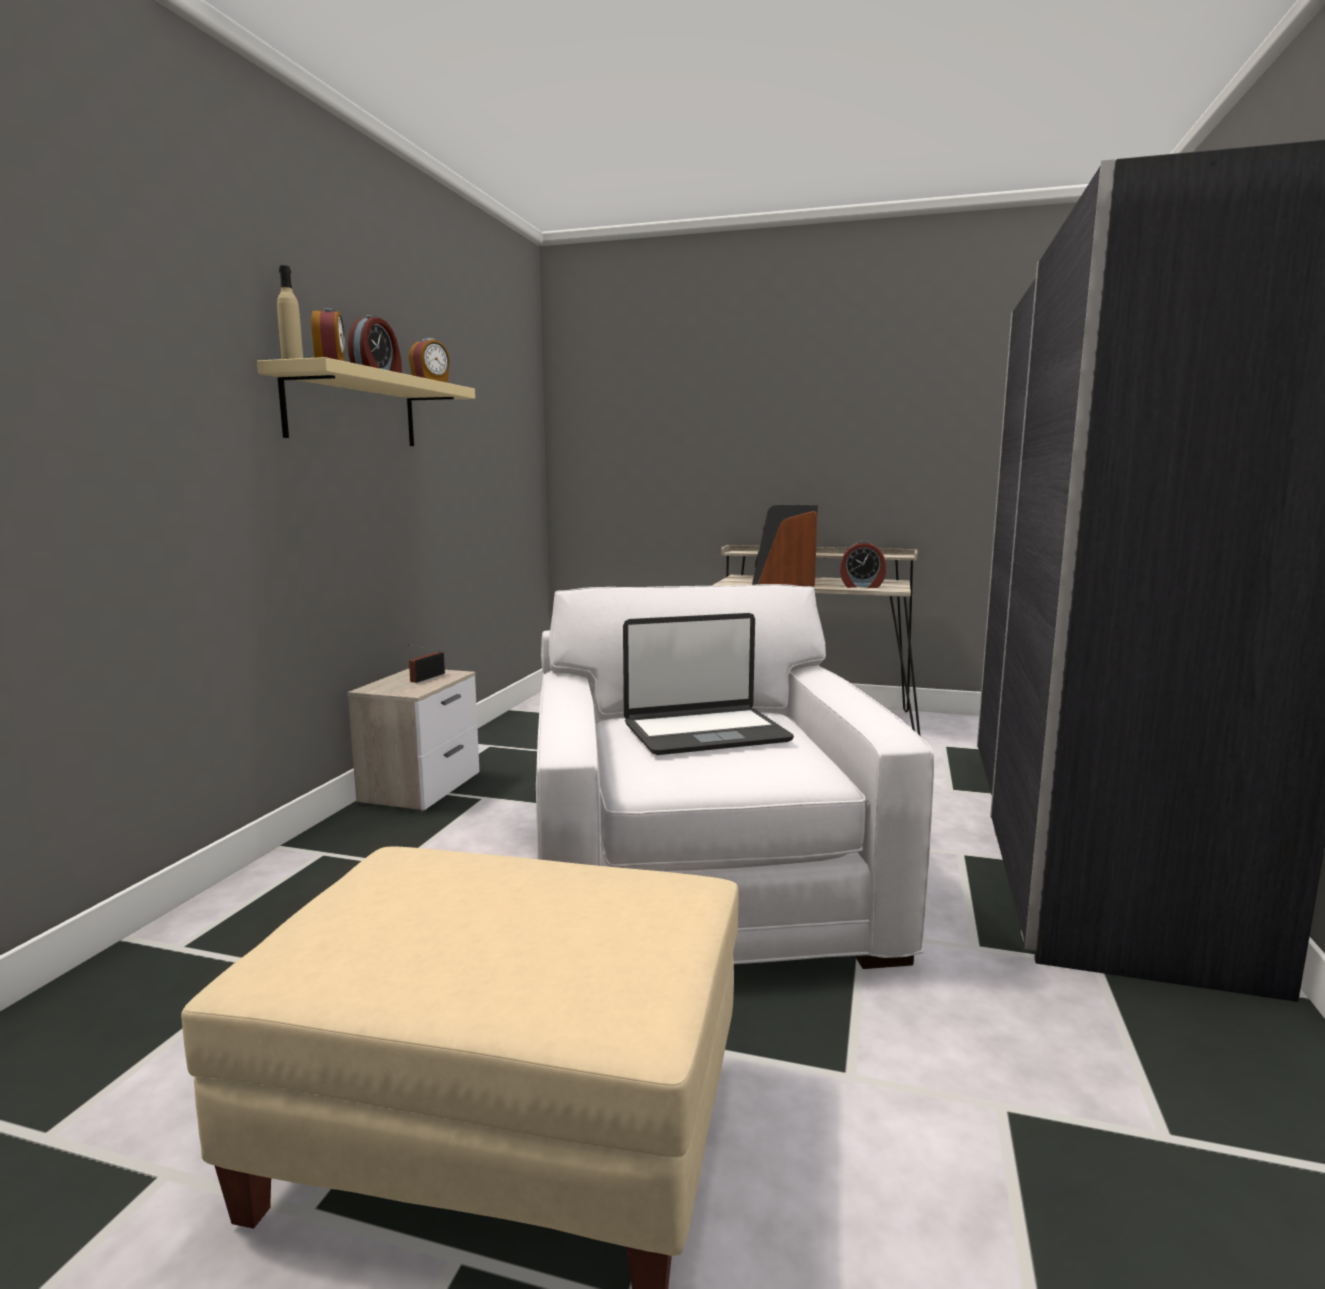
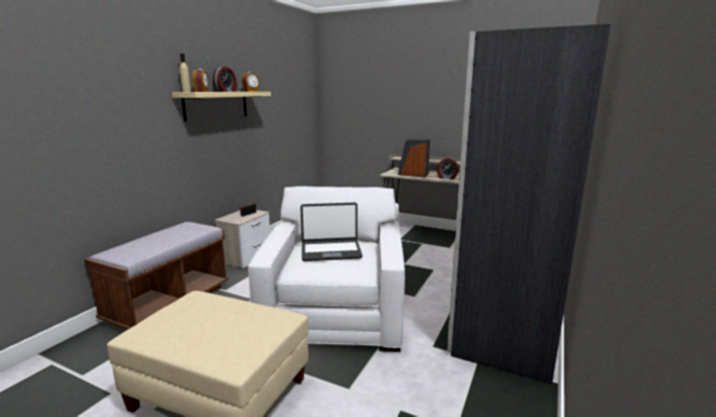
camera: 10 degrees right, 5 degrees up
none -> brown bench [84,222,229,330]

